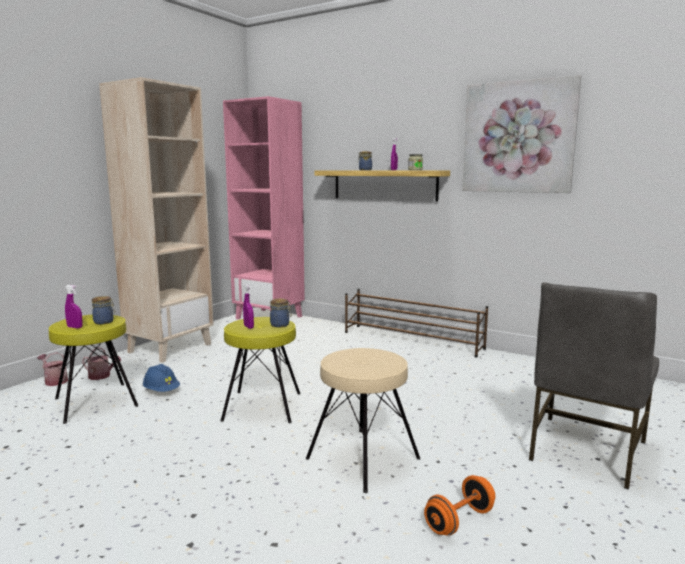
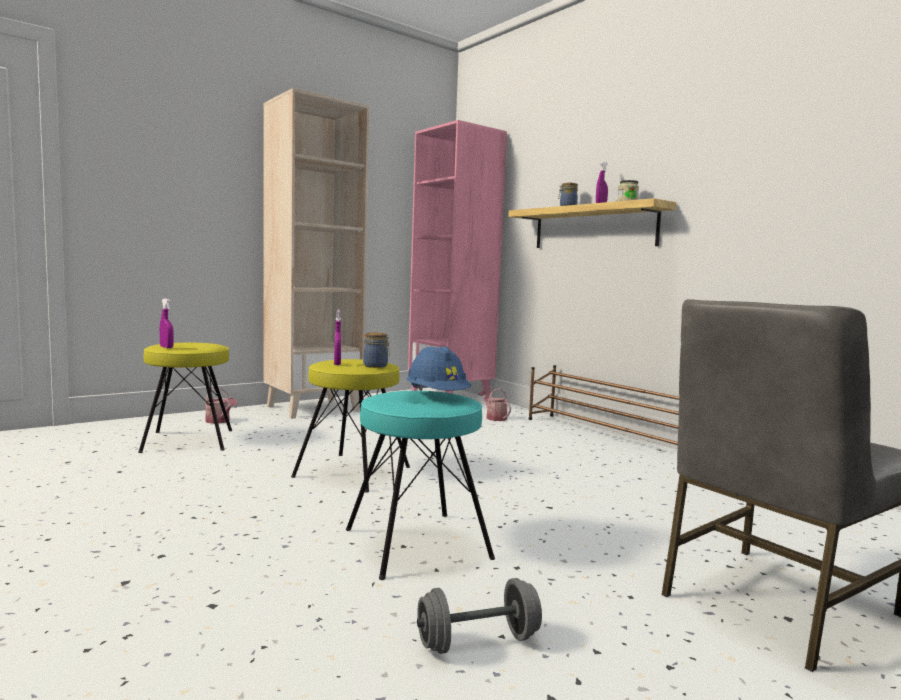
camera: 20 degrees right, 5 degrees down
watering can [37,352,68,386] -> watering can moved to [479,388,511,421]
jar [92,296,115,325] -> none
blue hard hat [143,364,180,392] -> blue hard hat moved to [407,346,472,391]
beige stool [306,348,420,493] -> turquoise stool [346,391,495,580]
orange dumbbell [424,475,495,536] -> grey dumbbell [417,578,542,654]
picture [462,75,581,193] -> none

